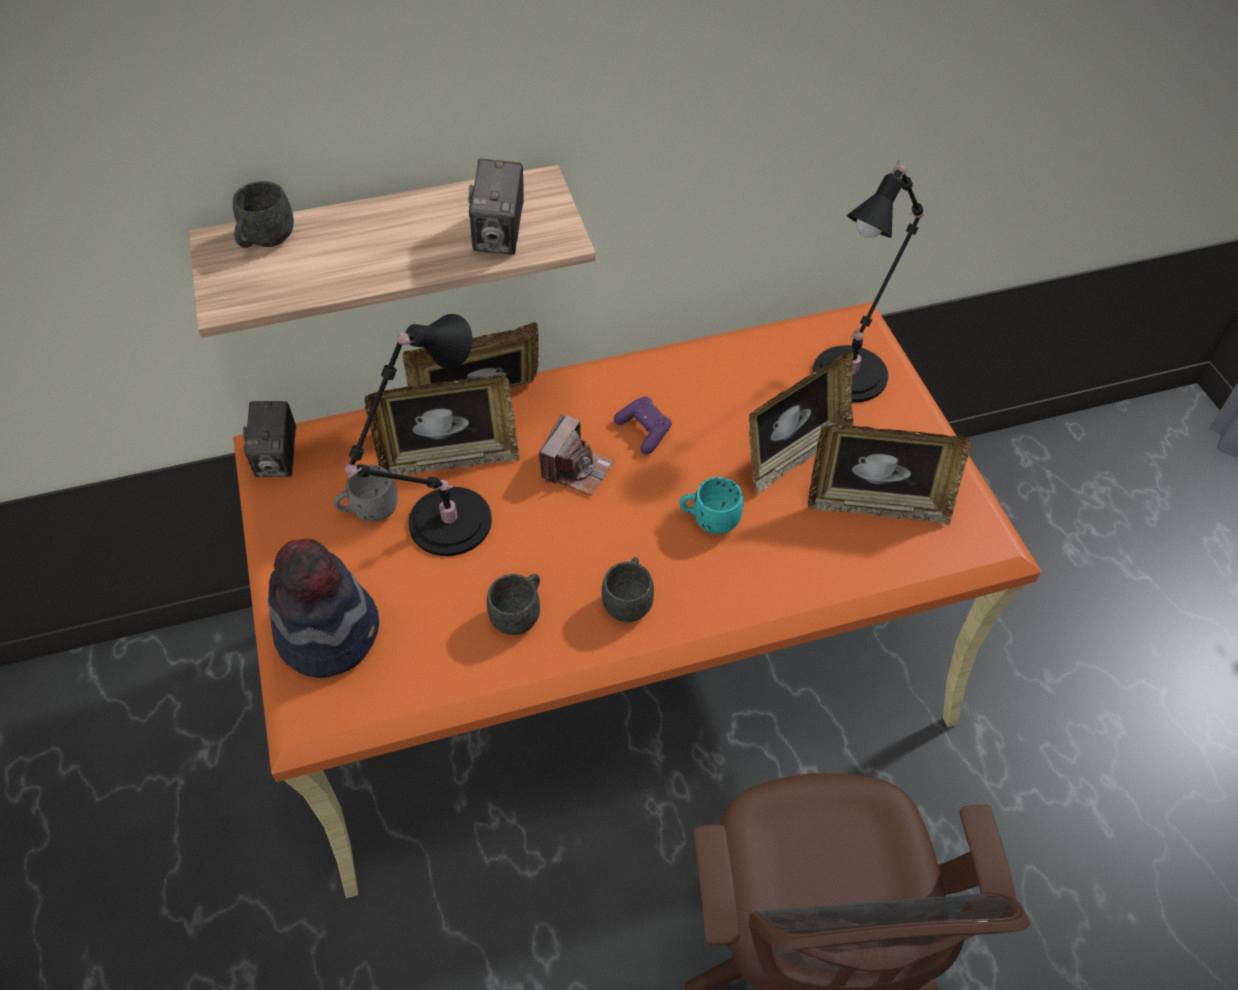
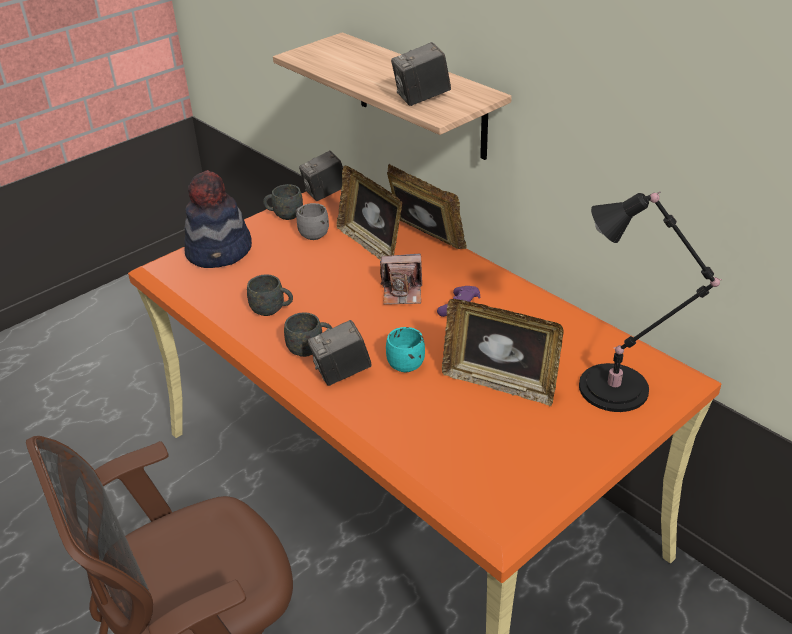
camera: 65 degrees right, 15 degrees down
grey mug [232,181,294,248] -> grey mug moved to [263,184,303,220]
black table lamp [345,314,492,556] -> none
picture frame [808,425,972,525] -> none
none -> camera [308,320,372,386]

